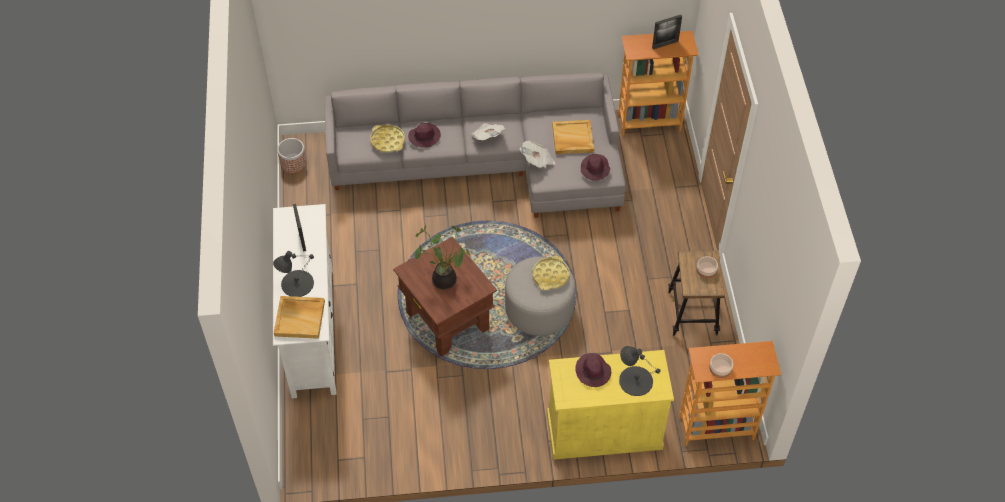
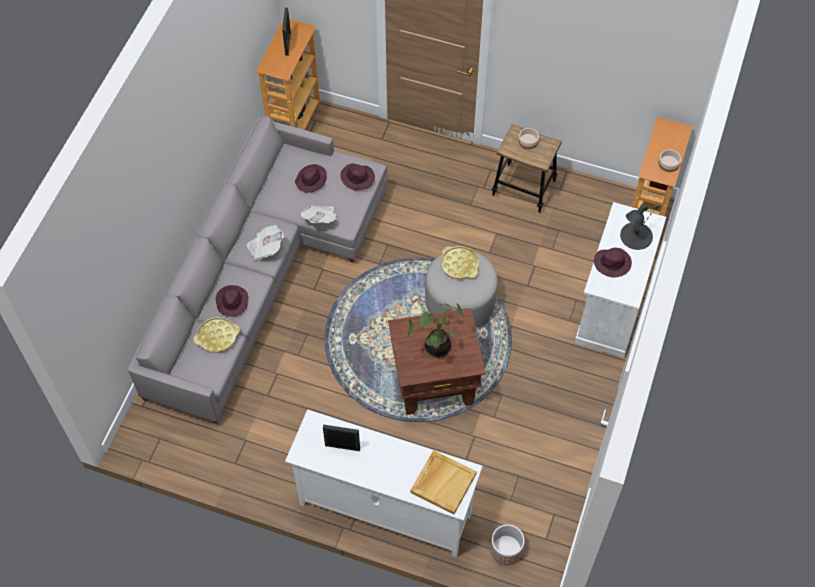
camera: 65 degrees left, 5 degrees up
black table lamp [273,251,314,297] -> none
planter [277,138,307,173] -> planter moved to [490,524,525,565]
yellow cabinet [547,350,674,460] -> white cabinet [575,202,666,358]
beige tray [552,120,594,154] -> purple hat [295,164,327,193]

